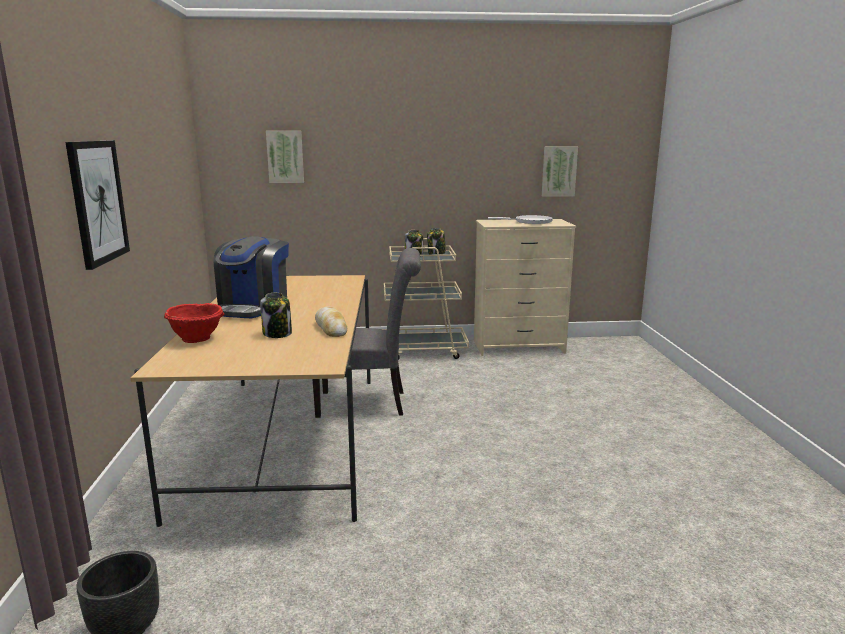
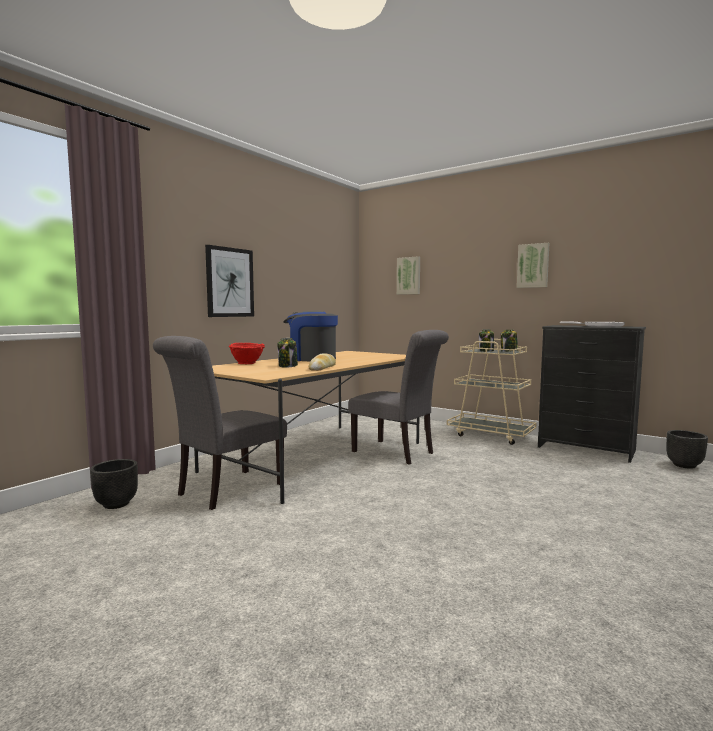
camera: 40 degrees right, 10 degrees down
coffee machine [214,236,289,318] -> coffee machine turned 60 degrees clockwise [283,311,338,361]
beige dresser [474,219,576,356] -> black dresser [538,325,646,463]
picture [542,147,578,197] -> picture moved to [517,243,549,288]
none -> grey chair [153,336,287,510]
none -> black planter [666,430,708,469]

